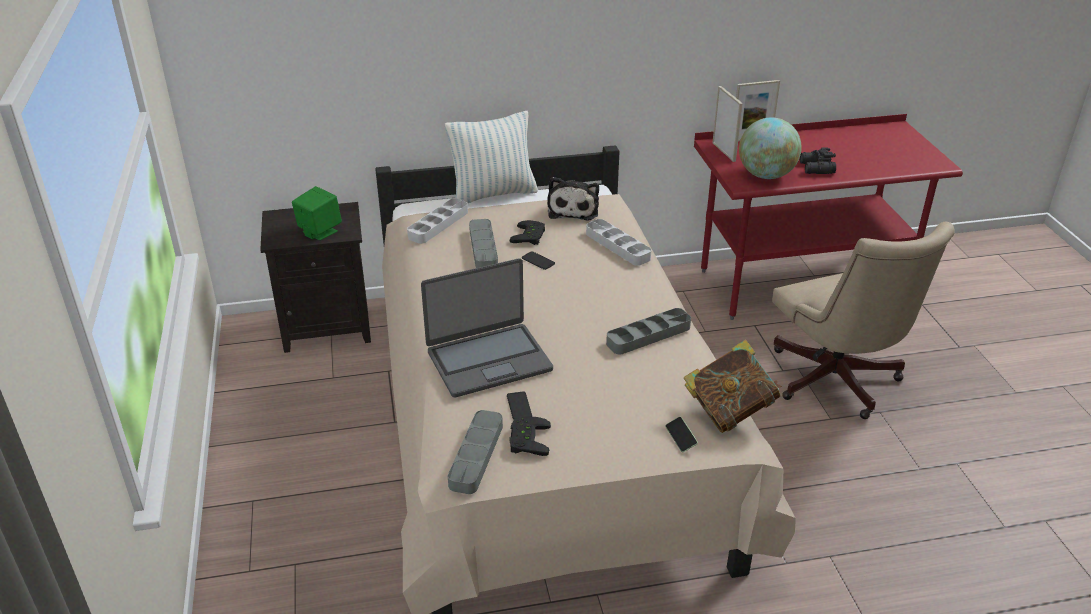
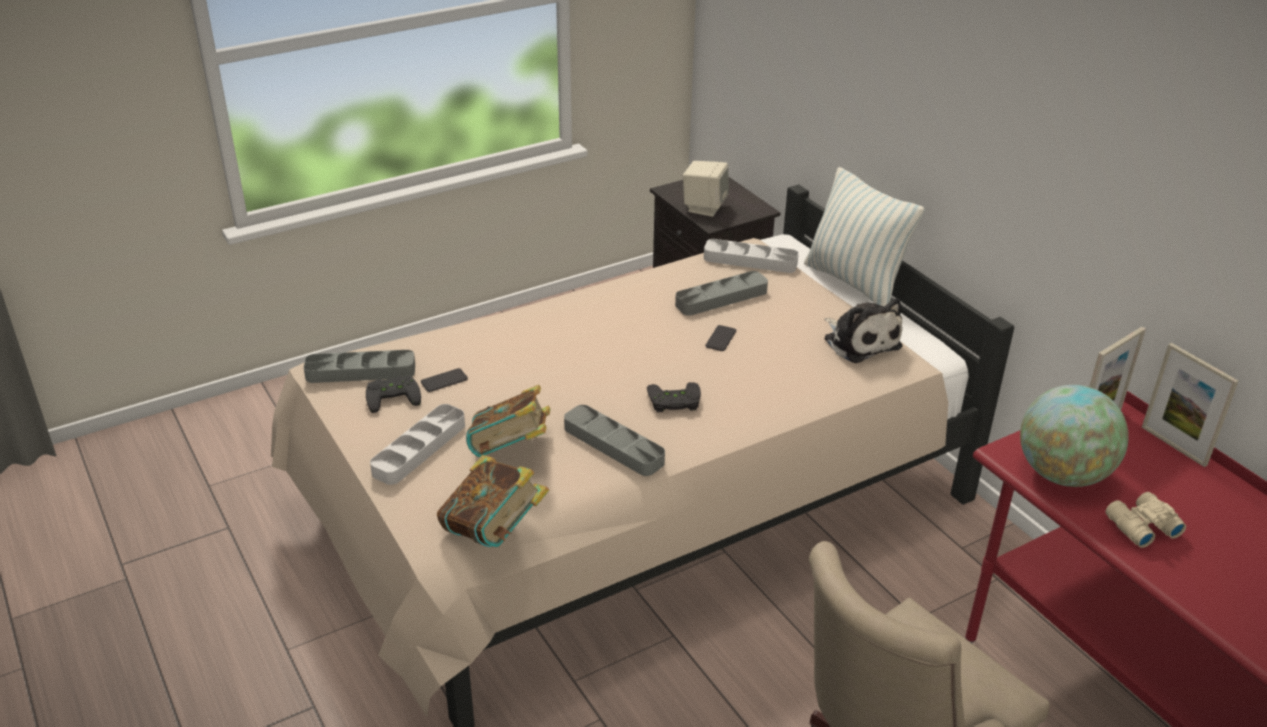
camera: 70 degrees right, 0 degrees up
green speaker [292,186,342,240] -> beige speaker [683,161,729,217]
laptop [421,258,553,398] -> none
black game controller [510,220,545,245] -> black game controller moved to [647,382,701,412]
plush toy [547,177,599,221] -> plush toy turned 105 degrees counterclockwise [824,298,902,363]
grey tray [586,219,651,266] -> grey tray moved to [370,404,465,485]
phone [665,417,698,452] -> none
black binoculars [800,147,836,174] -> beige binoculars [1105,492,1186,548]
none -> book [466,385,551,457]

